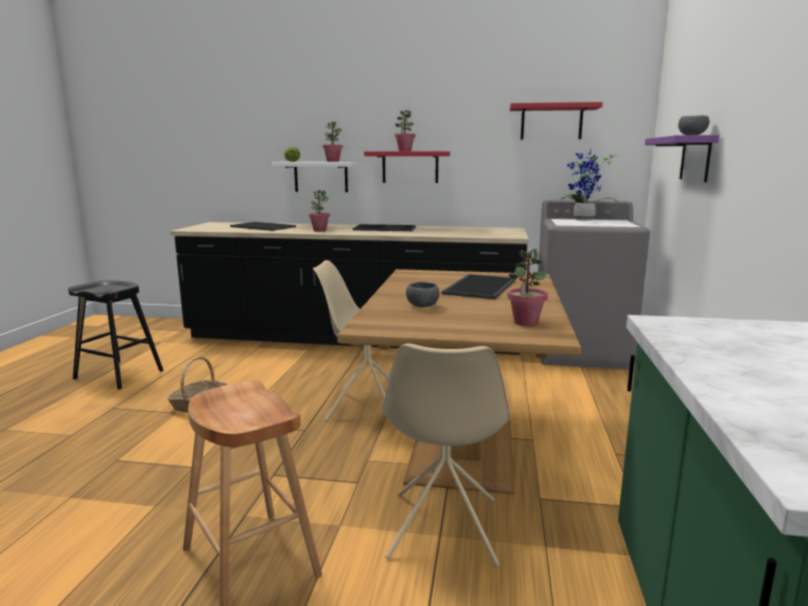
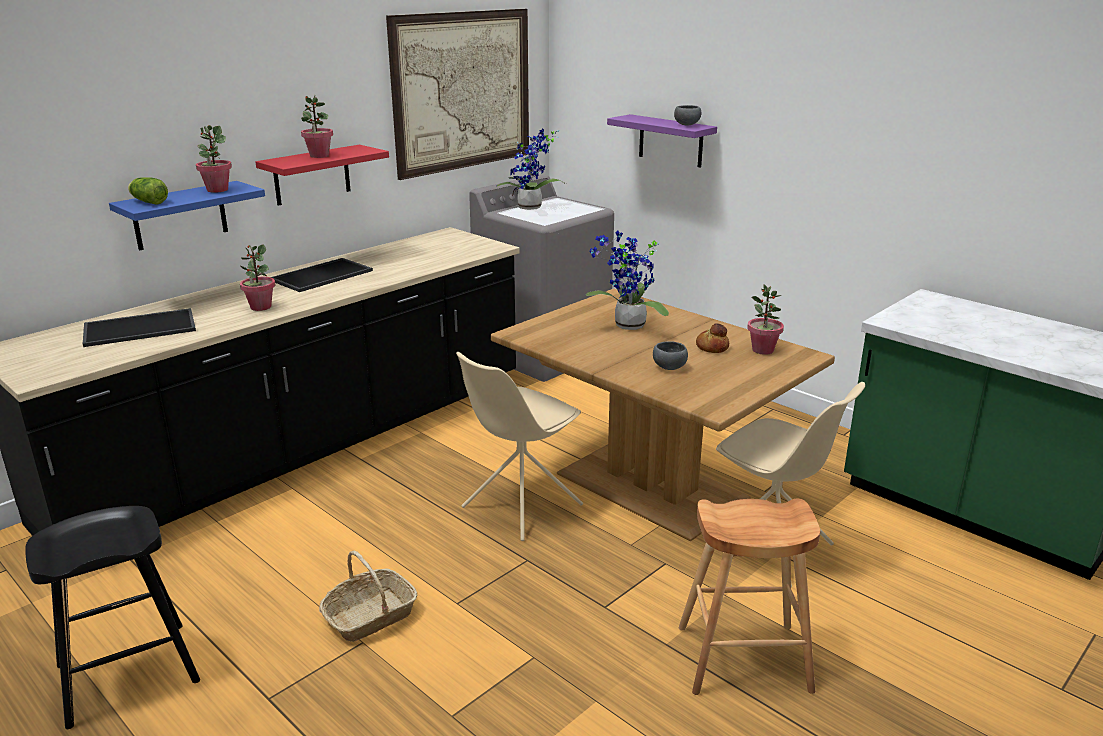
camera: 55 degrees left, 10 degrees up
white shelf [271,162,358,192] -> blue shelf [109,181,265,251]
tray [442,274,516,300] -> potted plant [586,231,669,330]
red shelf [510,102,603,140] -> picture [386,9,529,180]
none -> bread [696,323,729,353]

